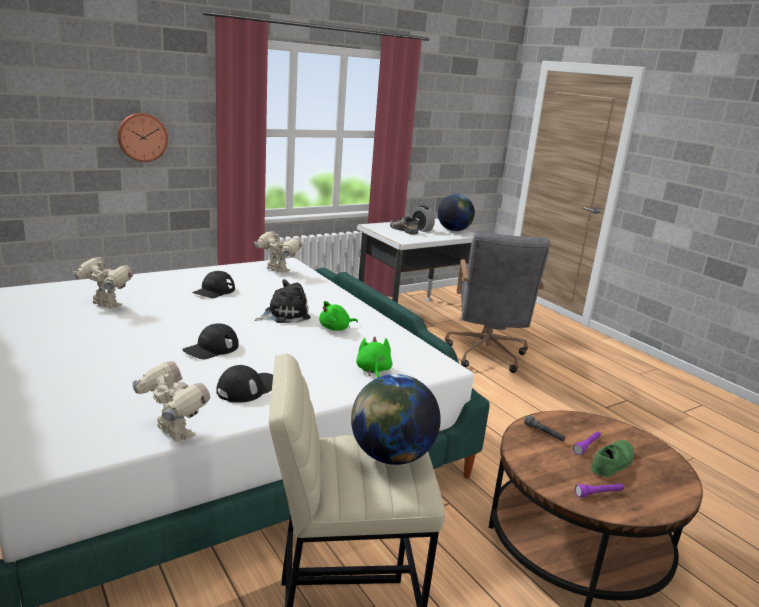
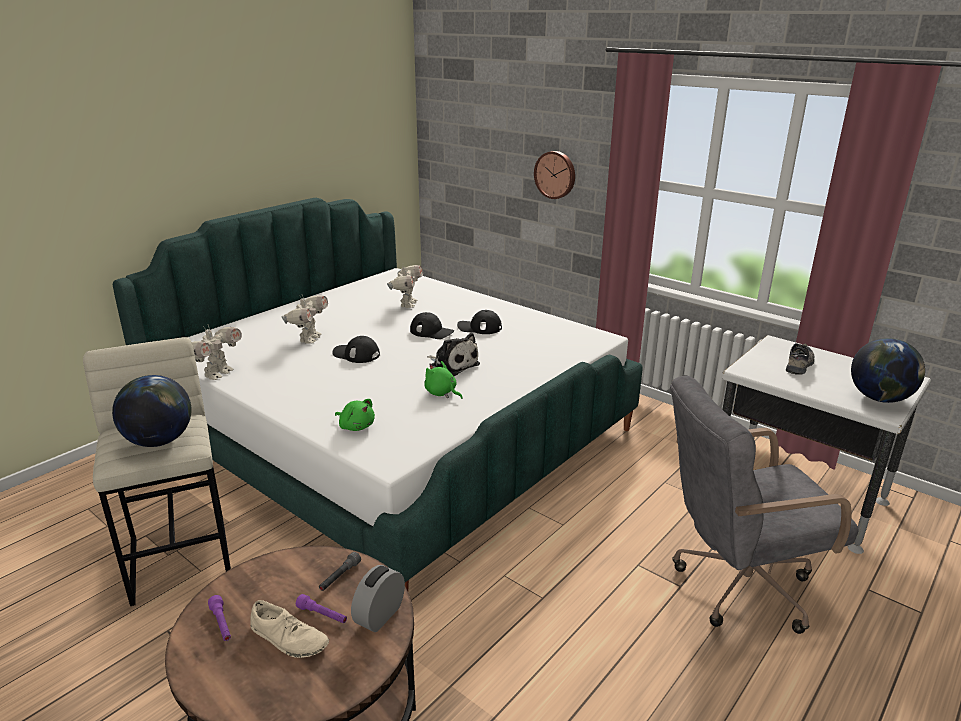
camera: 75 degrees right, 5 degrees up
black cap [217,365,273,403] -> black cap moved to [410,312,454,339]
toy robot [254,231,302,273] -> toy robot moved to [281,293,328,344]
green plush toy [356,336,393,378] -> green plush toy turned 60 degrees clockwise [335,399,375,431]
alarm clock [410,205,435,232] -> alarm clock moved to [351,565,405,632]
green shoe [591,440,634,477] -> beige shoe [250,600,329,658]

